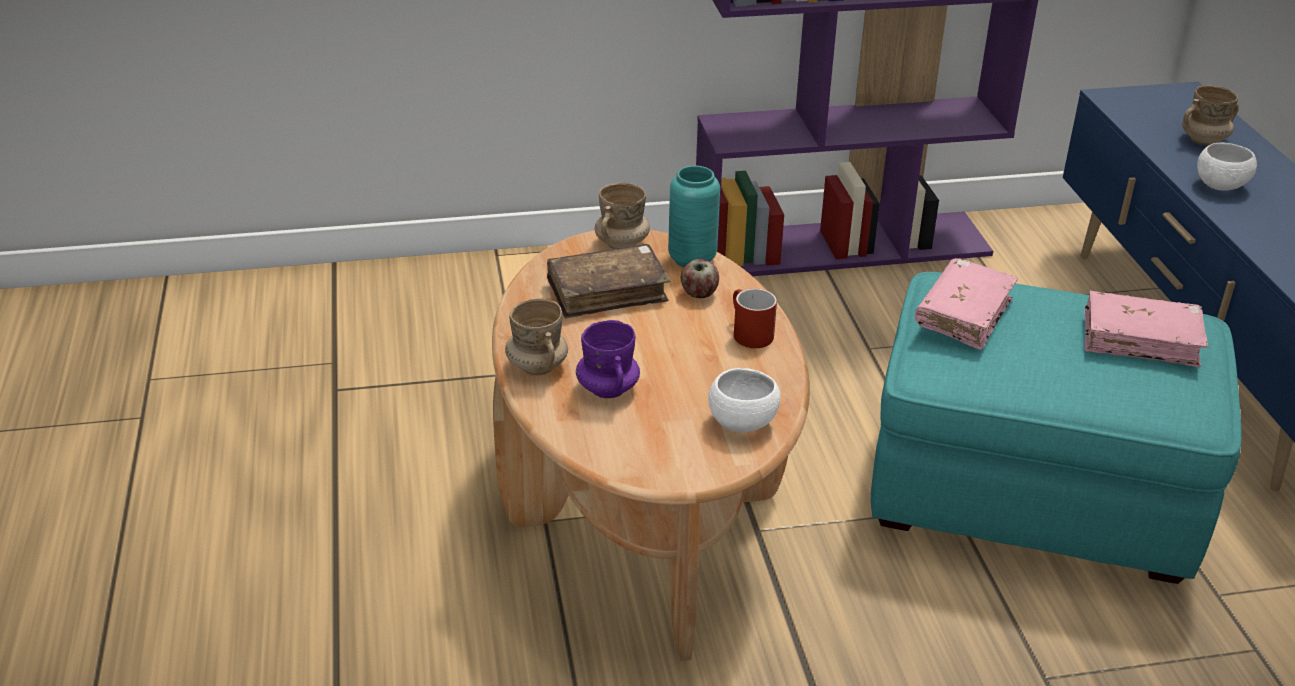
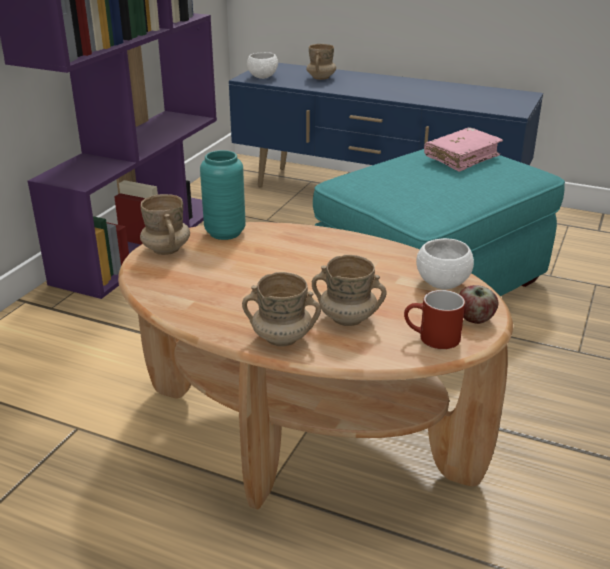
camera: 55 degrees left, 5 degrees down
brown book [547,244,670,318] -> none
purple mug [576,320,640,398] -> beige mug [312,255,387,326]
apple [681,259,719,298] -> apple moved to [459,285,498,324]
red mug [733,288,777,348] -> red mug moved to [404,290,465,349]
pink book [915,258,1018,350] -> none
white bowl [1197,142,1257,191] -> white bowl moved to [247,52,278,79]

